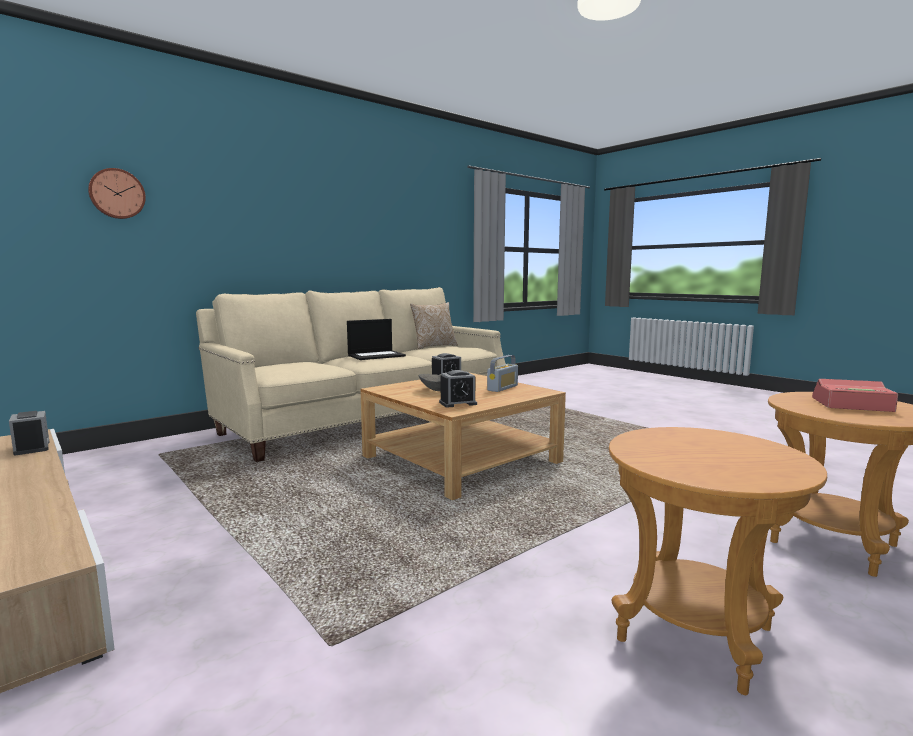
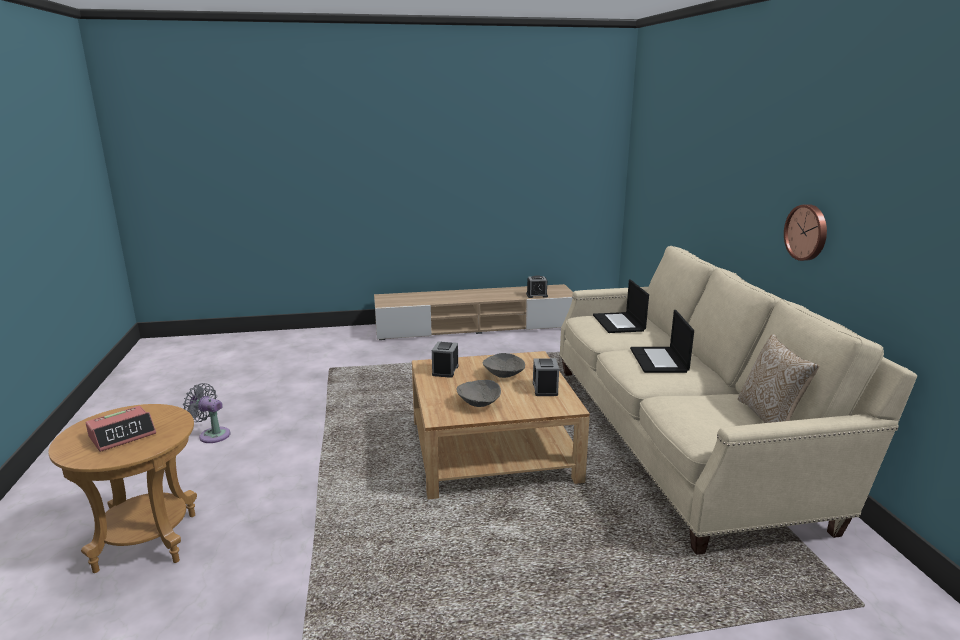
camera: 120 degrees right, 10 degrees up
wall clock [88,168,146,219] -> wall clock moved to [784,204,827,261]
radio [487,355,518,392] -> grey bowl [457,380,501,407]
brown side table [609,427,827,695] -> grey fan [183,383,231,443]
none -> laptop [593,280,649,333]

